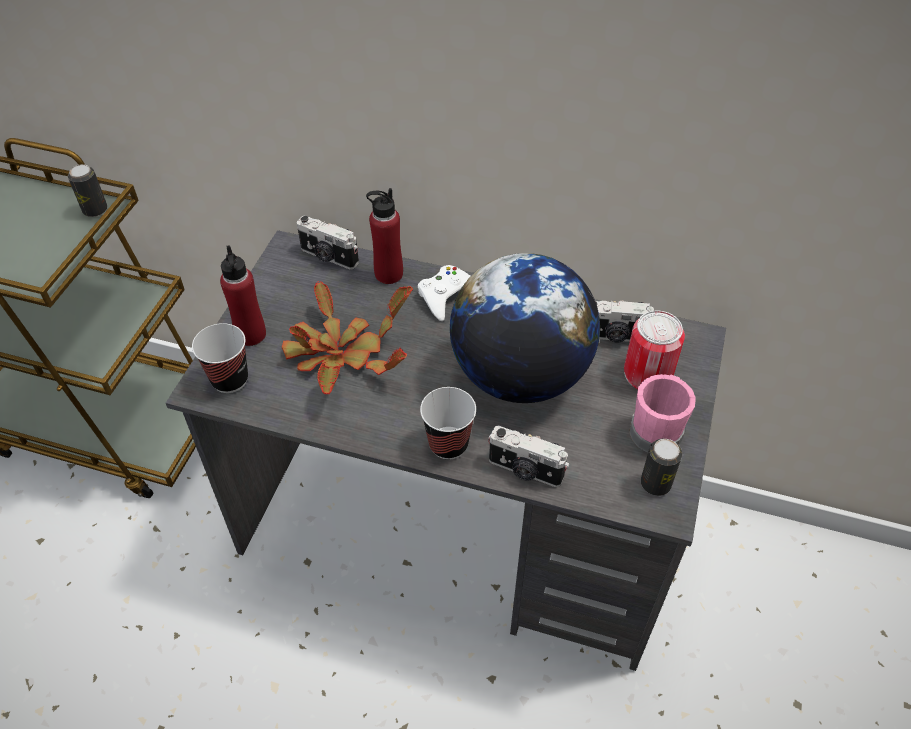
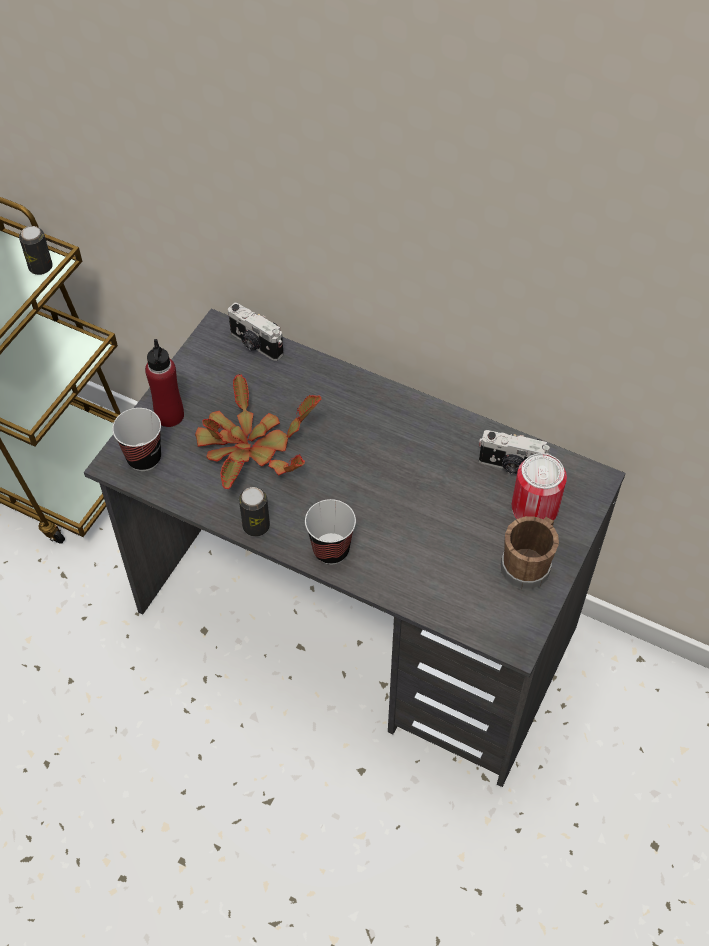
camera: 10 degrees right, 5 degrees up
red bottle [366,188,403,284] -> none
white game controller [418,265,471,321] -> none
globe [450,253,600,403] -> none
camera [488,425,569,487] -> none
pink mug [629,374,696,453] -> brown mug [501,516,559,590]
can [641,439,682,496] -> can moved to [239,487,270,537]

